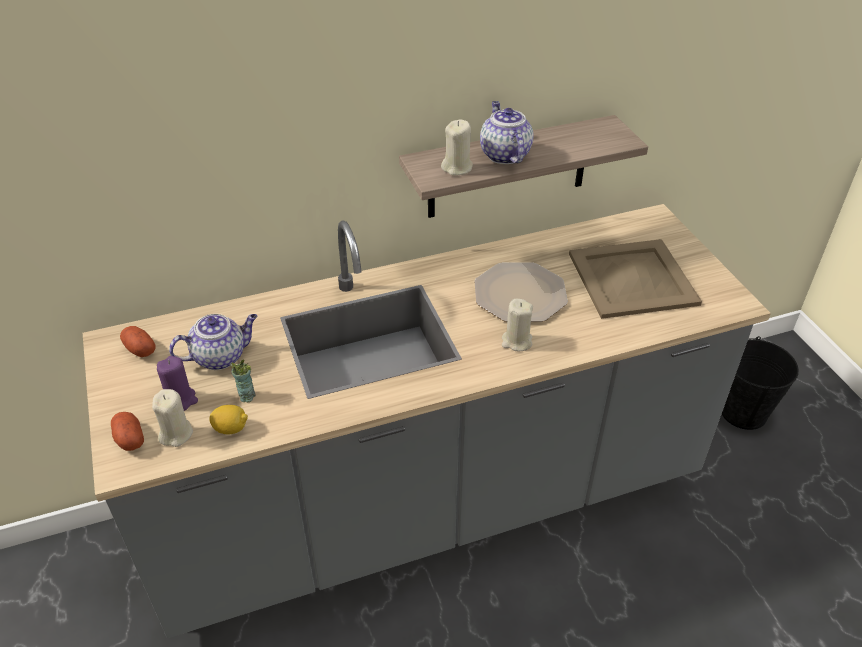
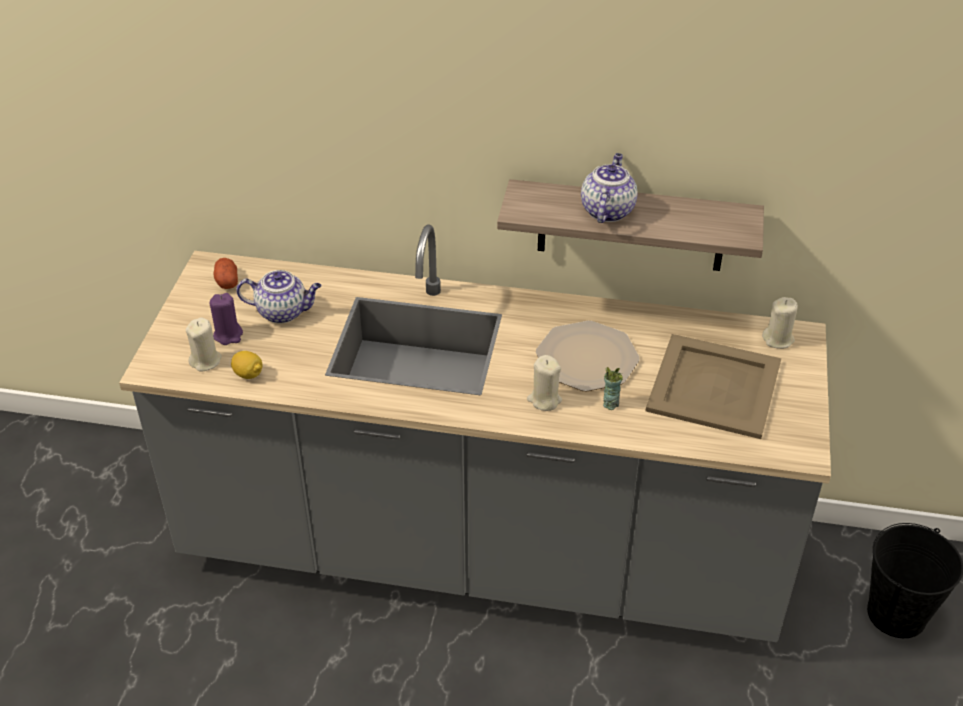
camera: 30 degrees right, 0 degrees up
potato [111,412,144,451] -> none
cup [231,359,256,403] -> cup moved to [603,367,623,410]
beige candle [441,119,473,176] -> beige candle moved to [762,297,798,349]

